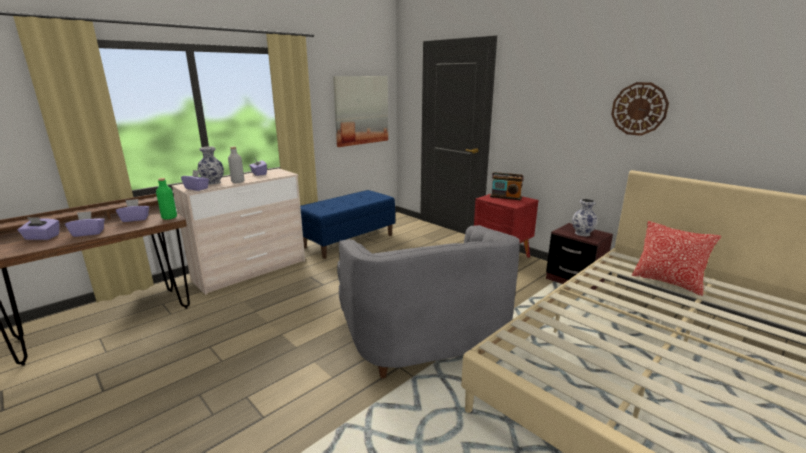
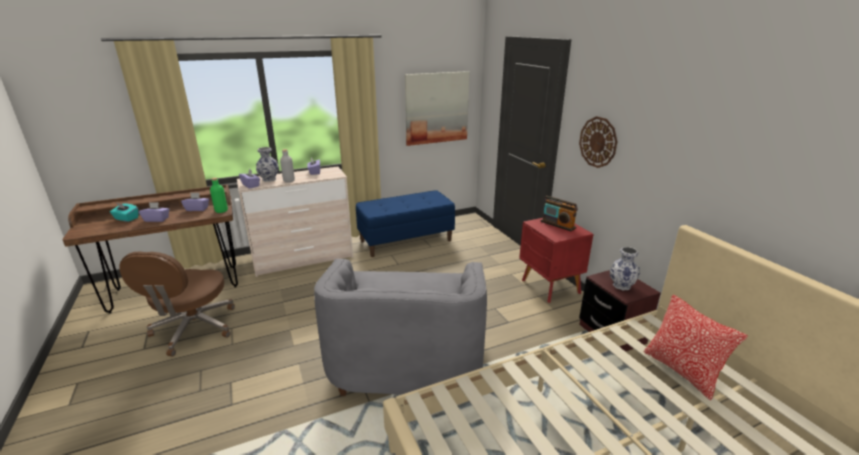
camera: 20 degrees right, 5 degrees up
purple tissue box [17,217,60,240] -> turquoise tissue box [110,203,138,222]
wall clock [611,82,669,136] -> wall clock moved to [579,116,618,168]
none -> brown office chair [119,251,235,357]

